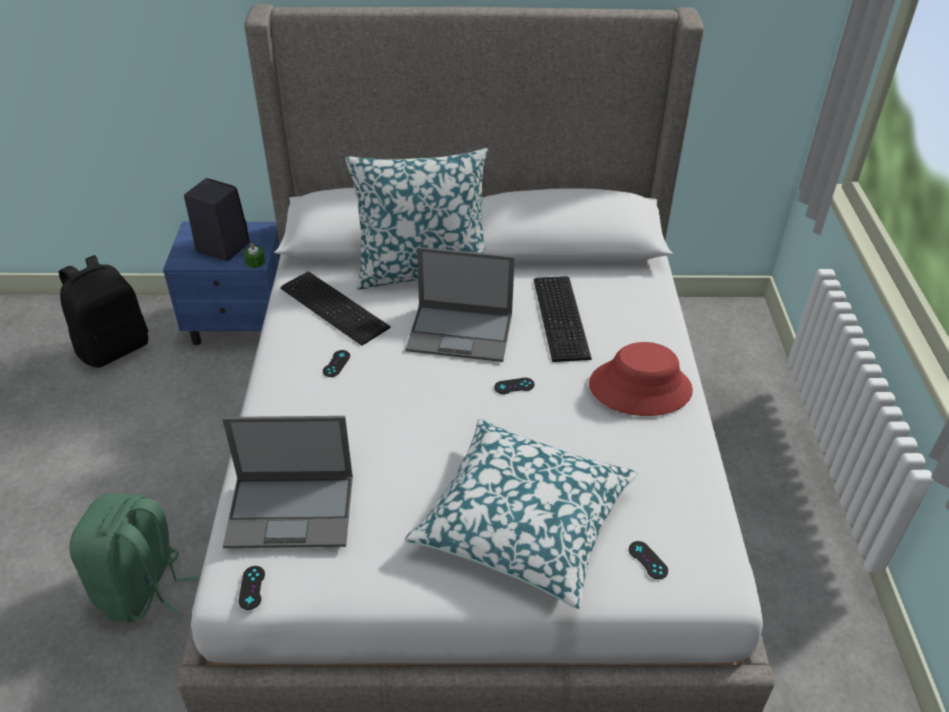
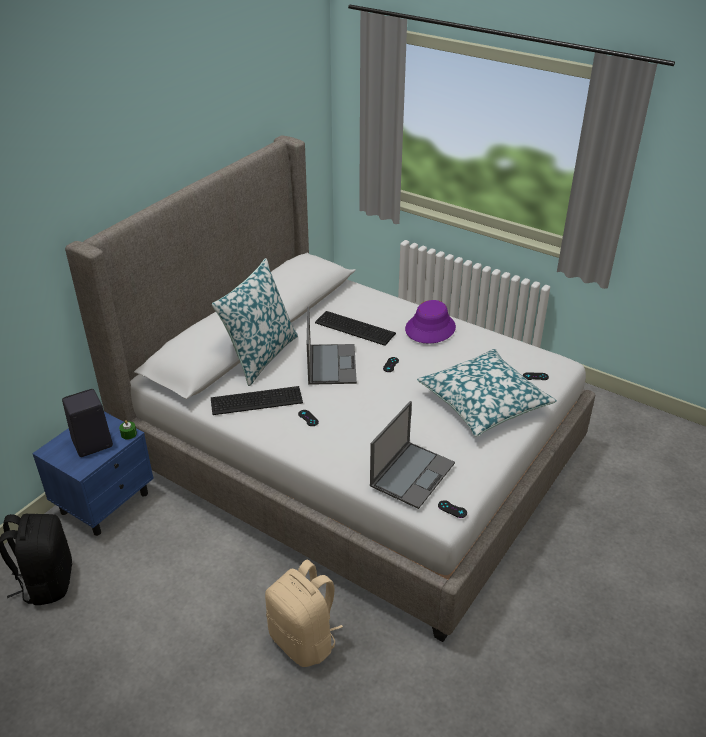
camera: 55 degrees left, 5 degrees down
green backpack [69,493,198,622] -> beige backpack [265,560,343,667]
laptop [406,247,515,362] -> laptop turned 45 degrees counterclockwise [307,307,357,385]
red hat [589,342,693,416] -> purple hat [405,300,456,344]

